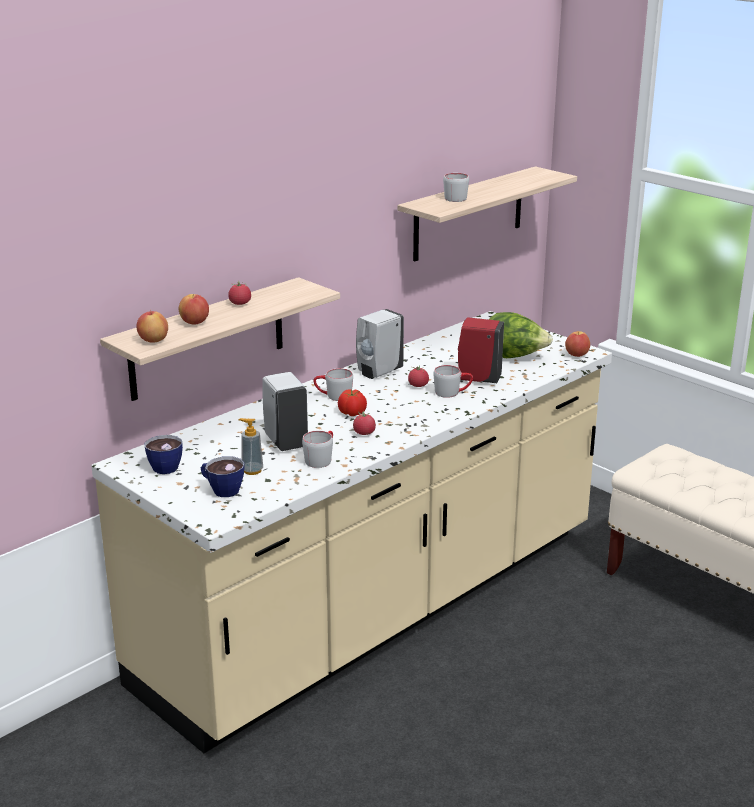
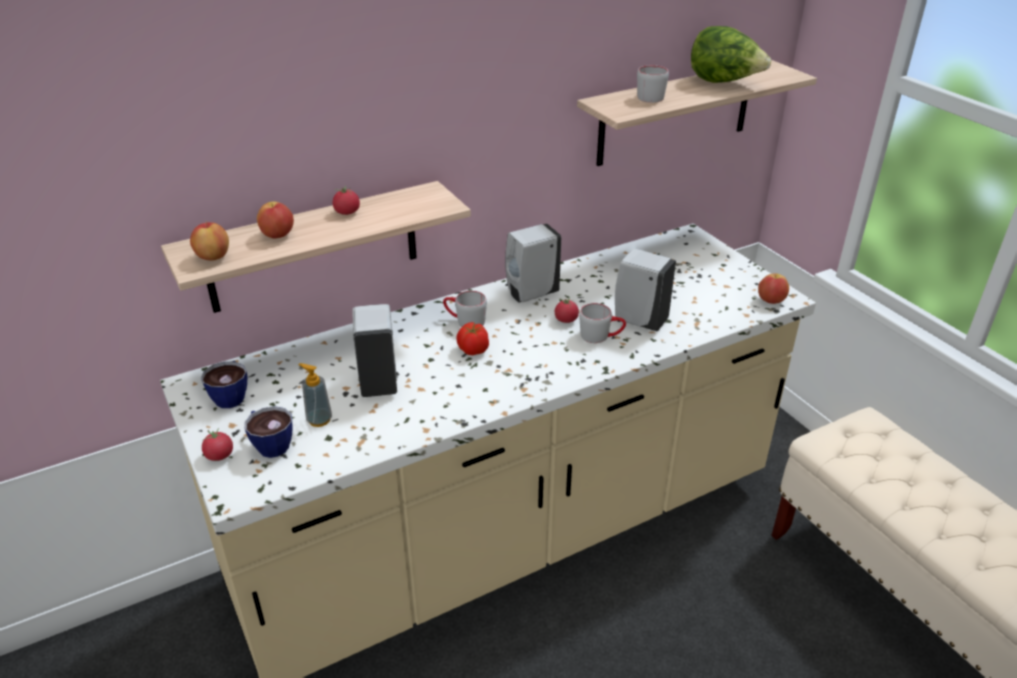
camera: 15 degrees right, 10 degrees up
grey mug [302,431,333,468] -> none
tomato [353,411,376,435] -> tomato moved to [202,428,233,461]
red soap dispenser [458,317,504,383] -> white soap dispenser [615,248,676,331]
lettuce [489,312,553,358] -> lettuce moved to [691,26,771,83]

